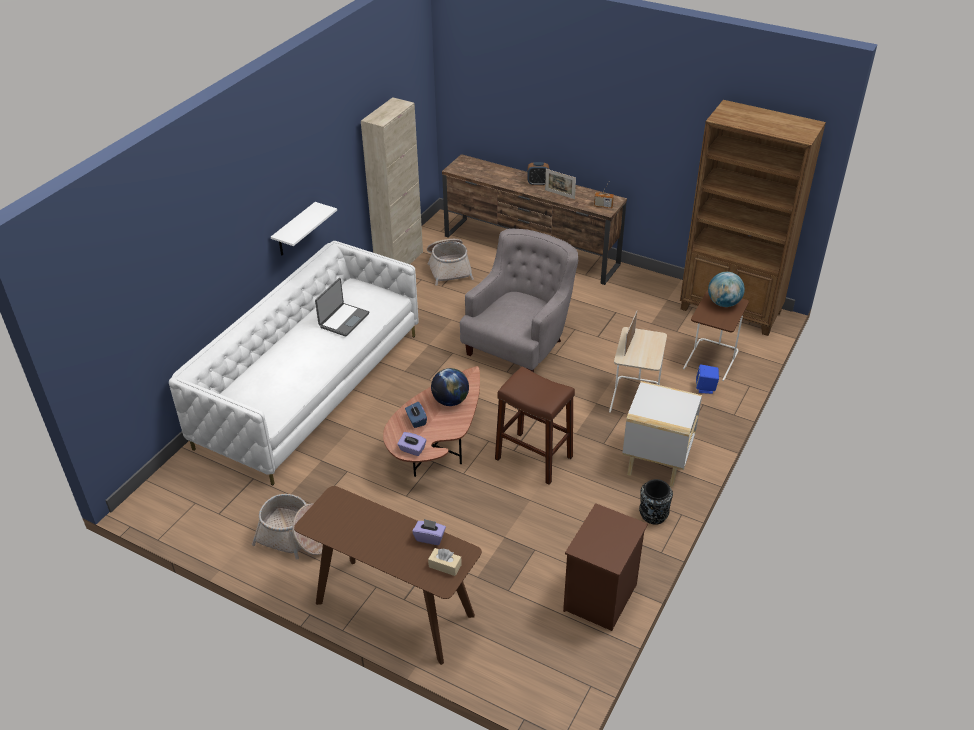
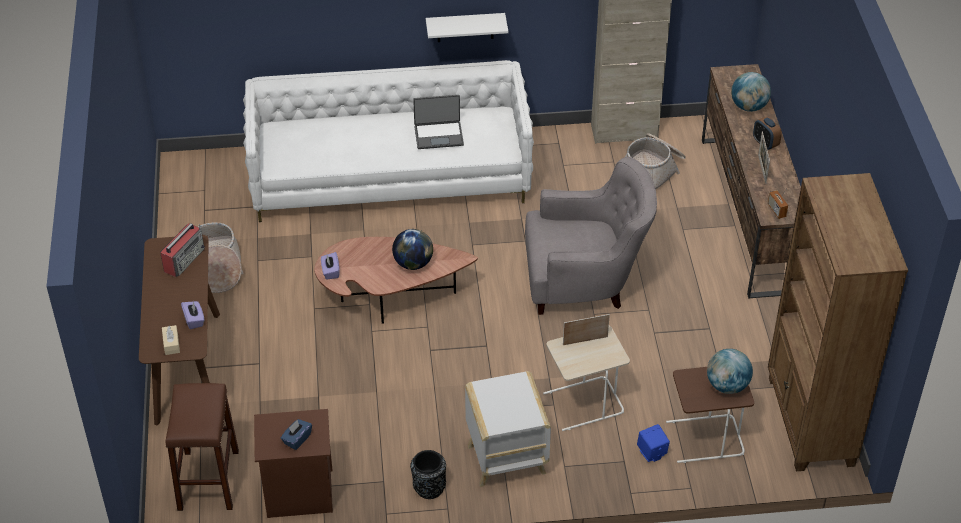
camera: 55 degrees right, 5 degrees up
blue tissue box [405,402,427,428] -> blue tissue box moved to [281,419,312,450]
brown stool [495,366,575,485] -> brown stool moved to [166,383,239,511]
none -> radio [160,223,205,277]
none -> globe [731,72,771,112]

